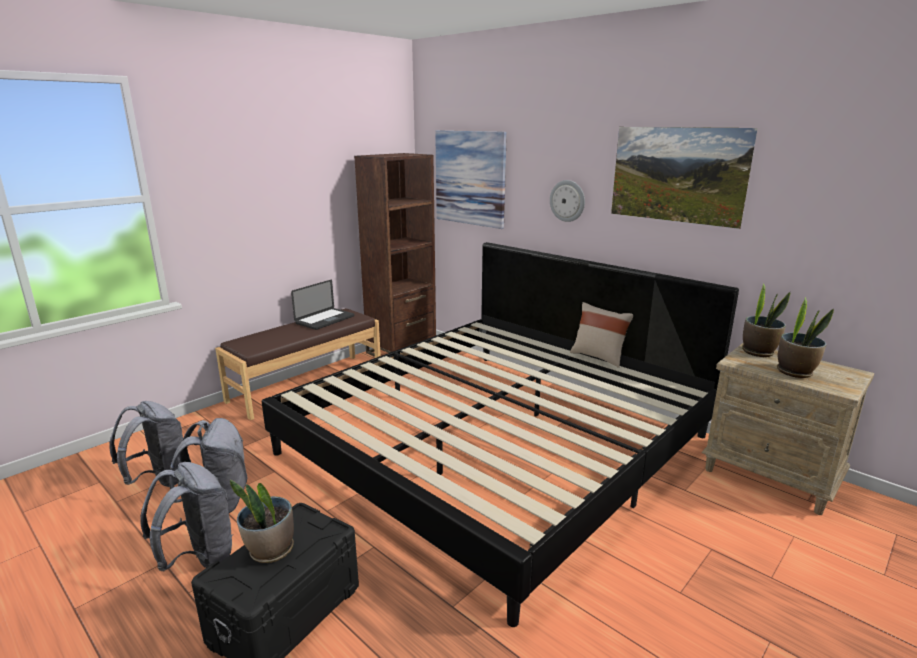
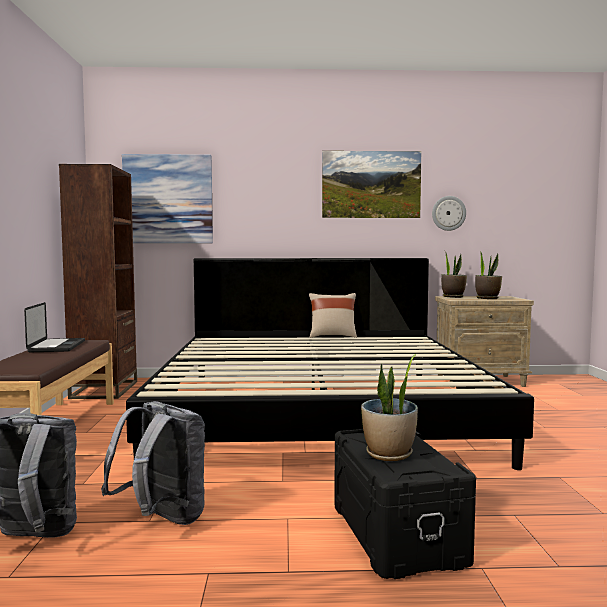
camera: 45 degrees left, 15 degrees down
grey backpack [140,462,233,571] -> none
wall clock [550,180,585,222] -> wall clock moved to [432,196,466,231]

